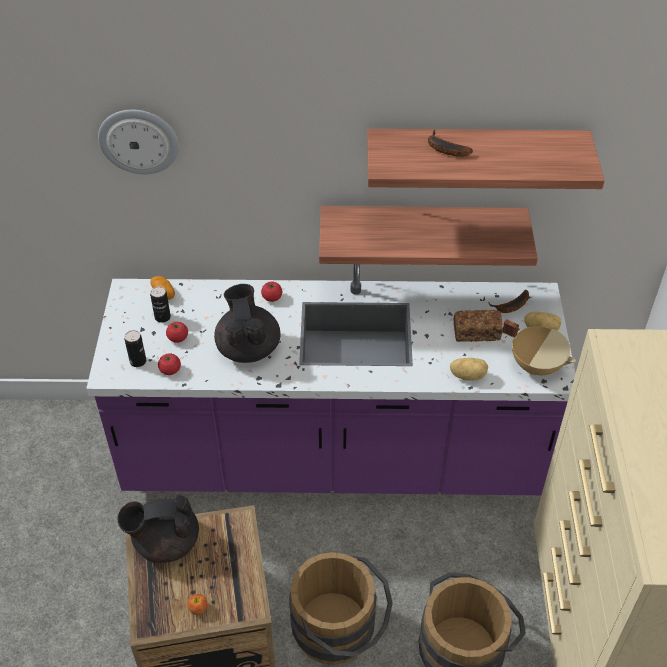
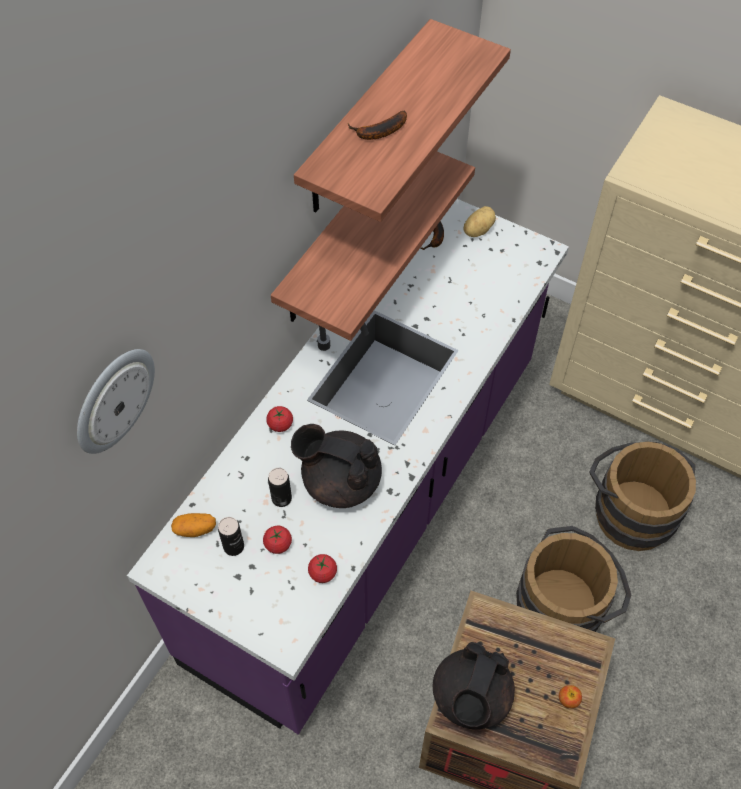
camera: 60 degrees left, 10 degrees up
can [125,330,146,367] -> can moved to [268,468,292,507]
potato [450,358,488,381] -> none
bread [453,310,503,342] -> none
beige cooking pot [502,319,576,375] -> none

